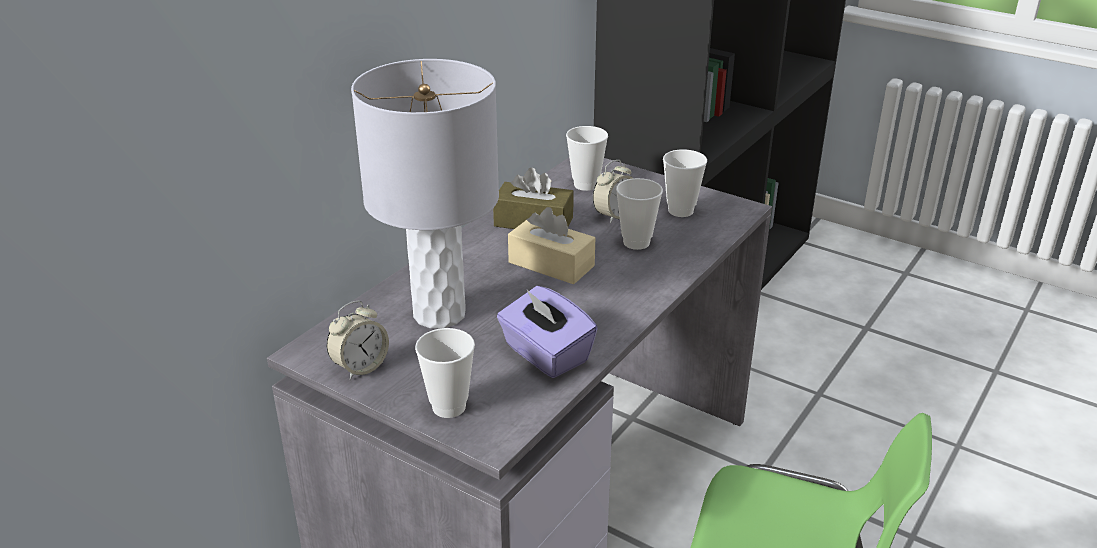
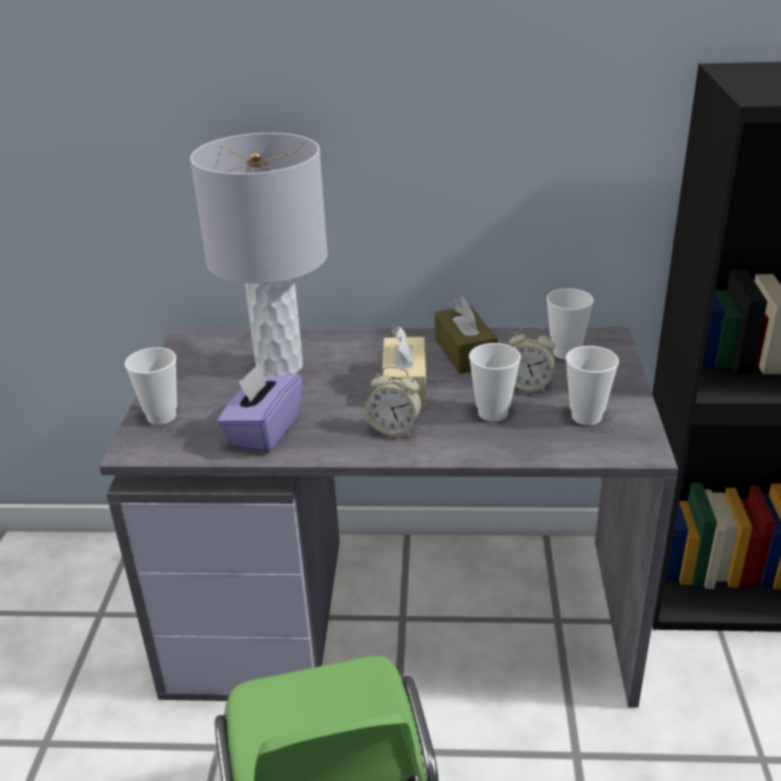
camera: 60 degrees right, 0 degrees up
alarm clock [326,301,389,380] -> alarm clock moved to [365,366,422,437]

